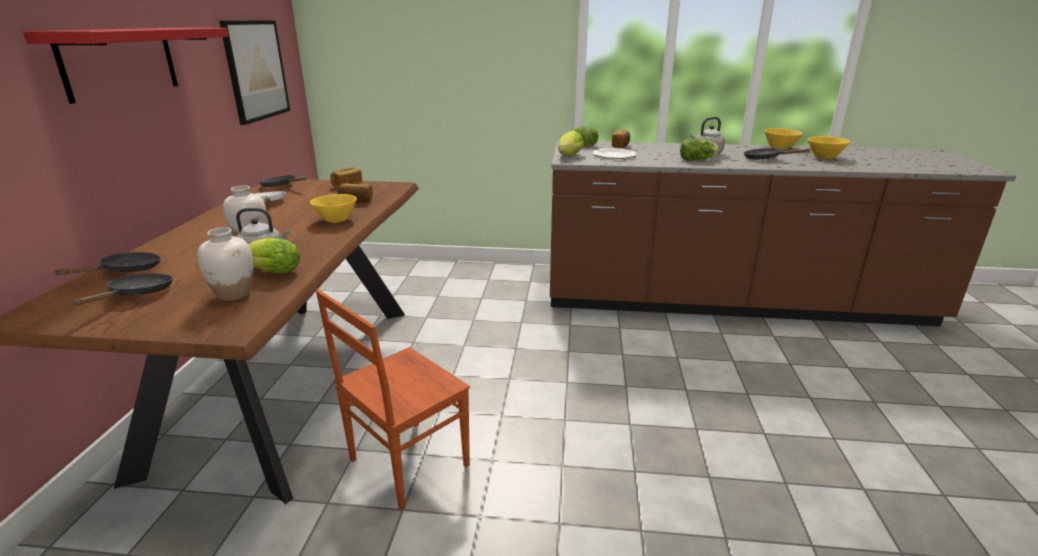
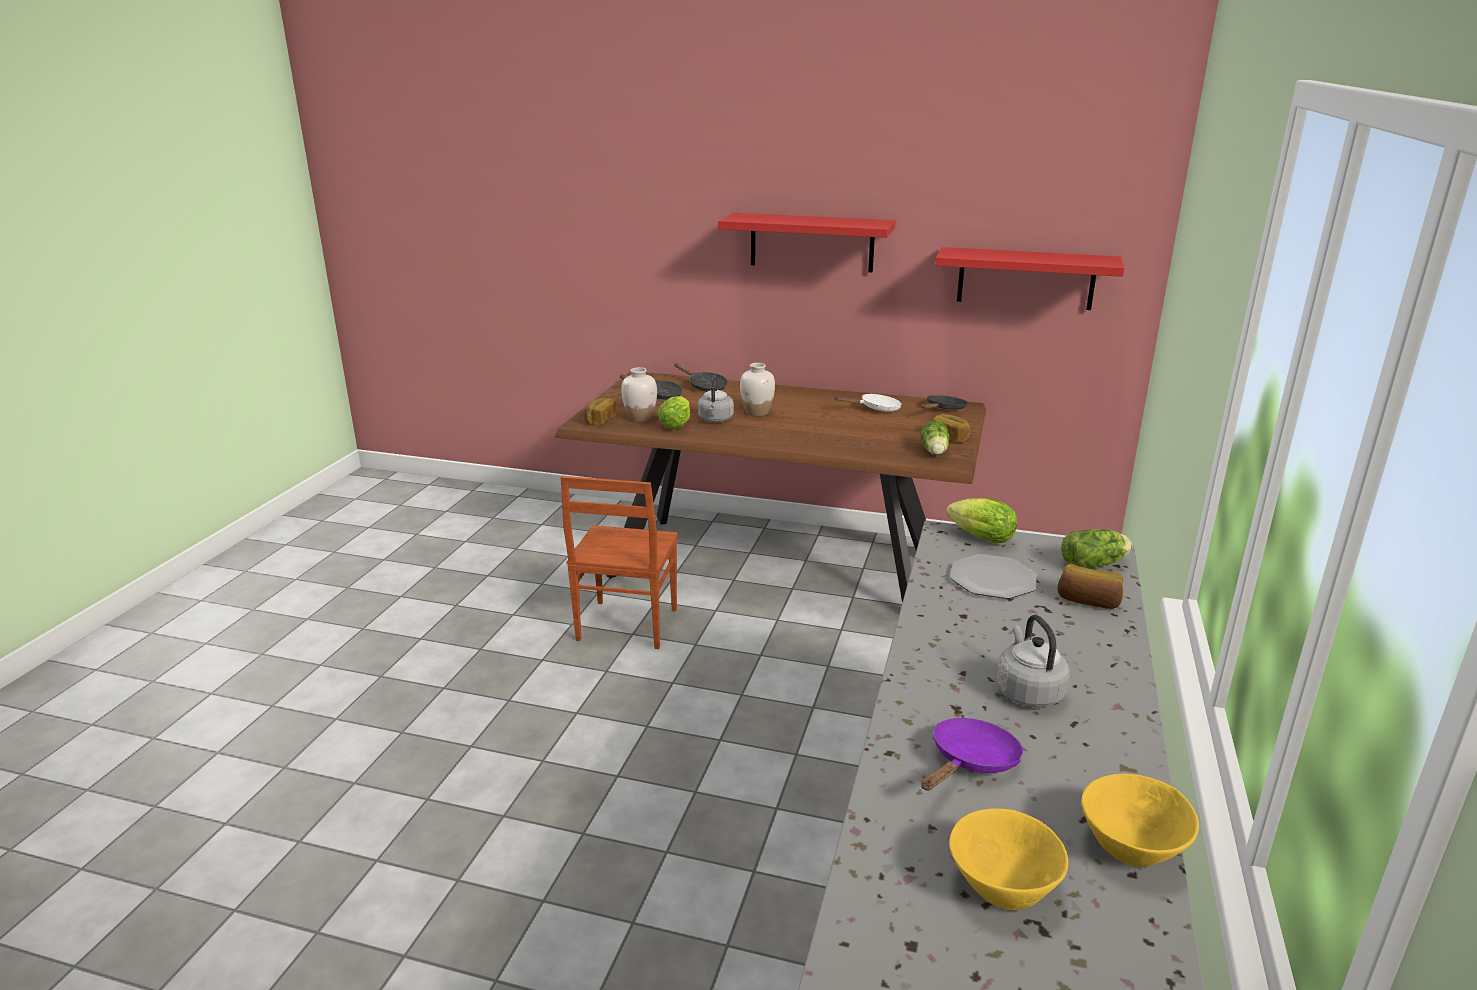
camera: 100 degrees right, 0 degrees up
picture [219,20,290,125] -> red shelf [935,247,1125,310]
yellow bowl [310,194,357,223] -> none
brown chair [316,290,470,511] -> brown chair turned 135 degrees counterclockwise [561,476,678,649]
bread [338,183,373,203] -> bread moved to [584,398,616,425]
lettuce [680,139,719,160] -> lettuce moved to [921,421,949,455]
black frying pan [744,148,811,159] -> purple frying pan [921,718,1023,791]

